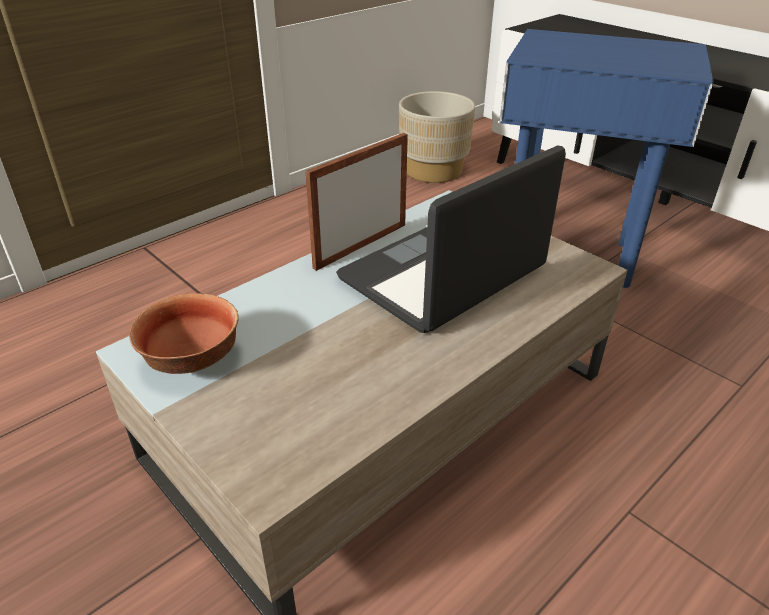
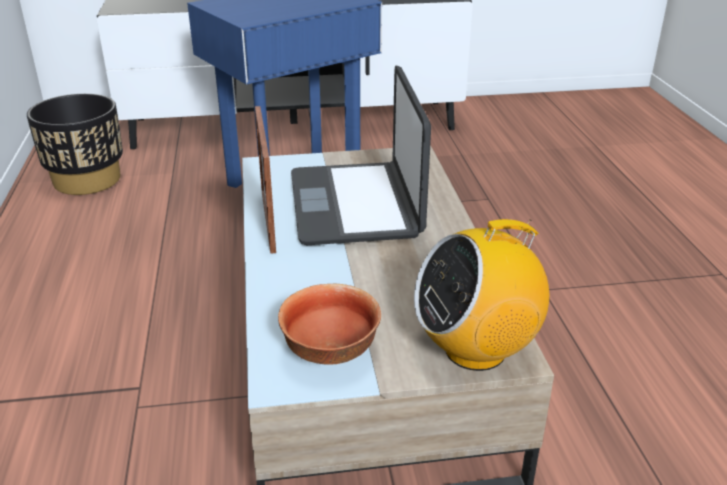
camera: 55 degrees left, 5 degrees down
beige planter [399,91,475,183] -> black planter [27,94,123,195]
none -> radio [414,219,549,371]

